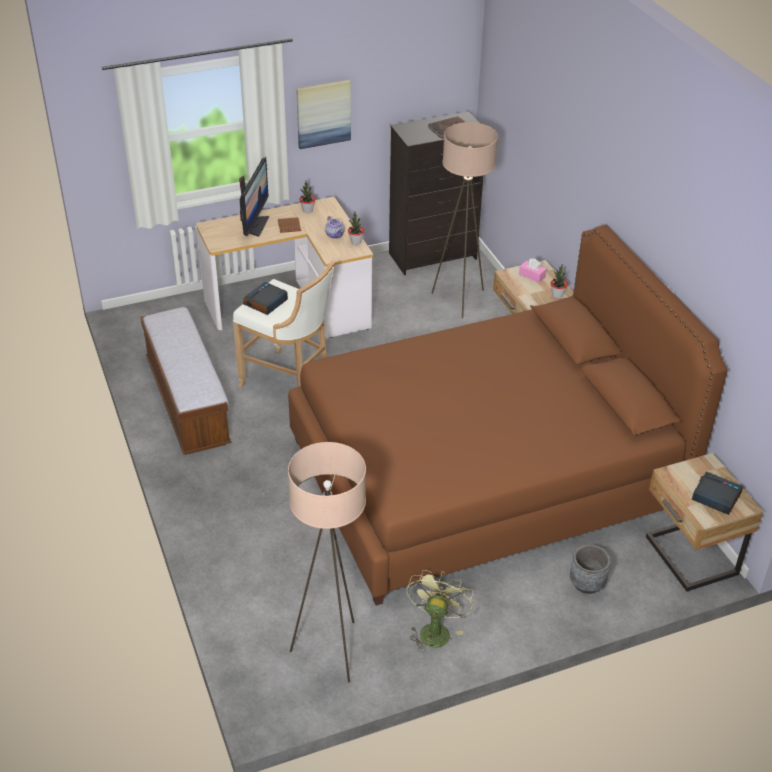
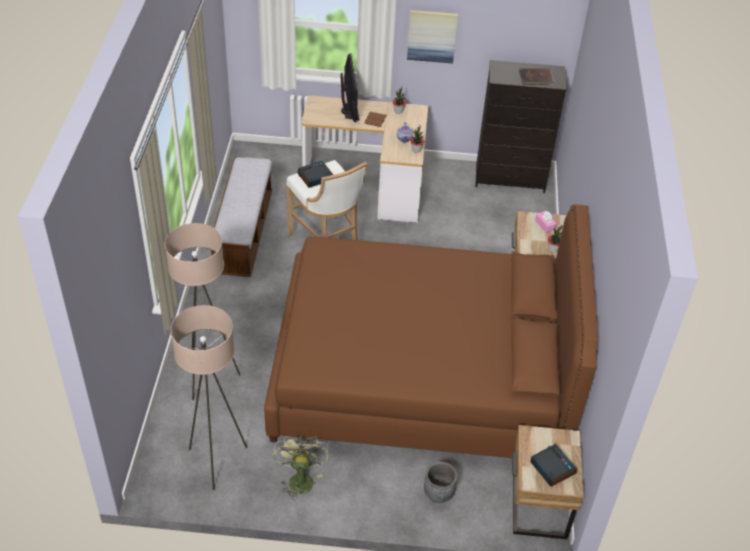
camera: 25 degrees right, 5 degrees up
monitor [239,157,269,237] -> monitor turned 45 degrees counterclockwise [340,53,360,122]
green fan [406,570,473,653] -> green fan turned 45 degrees counterclockwise [273,434,329,500]
beige floor lamp [432,122,498,318] -> beige floor lamp moved to [164,223,240,400]

